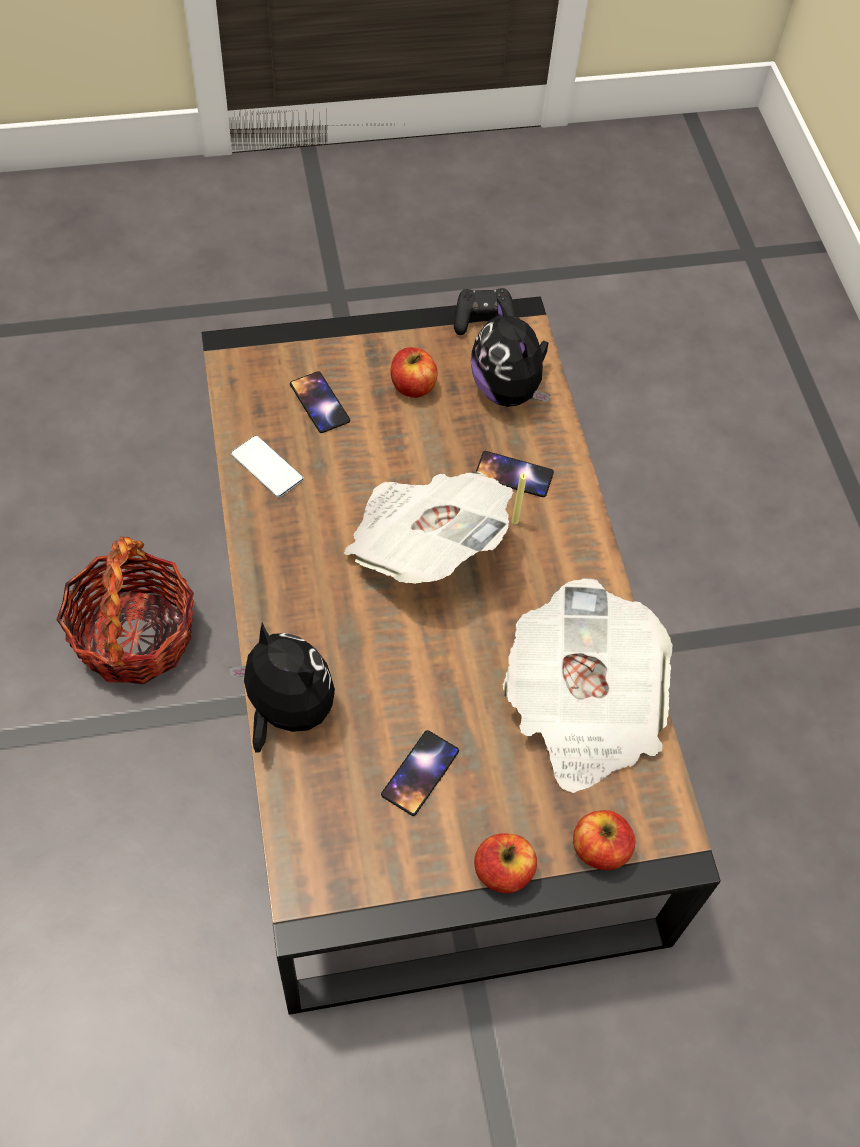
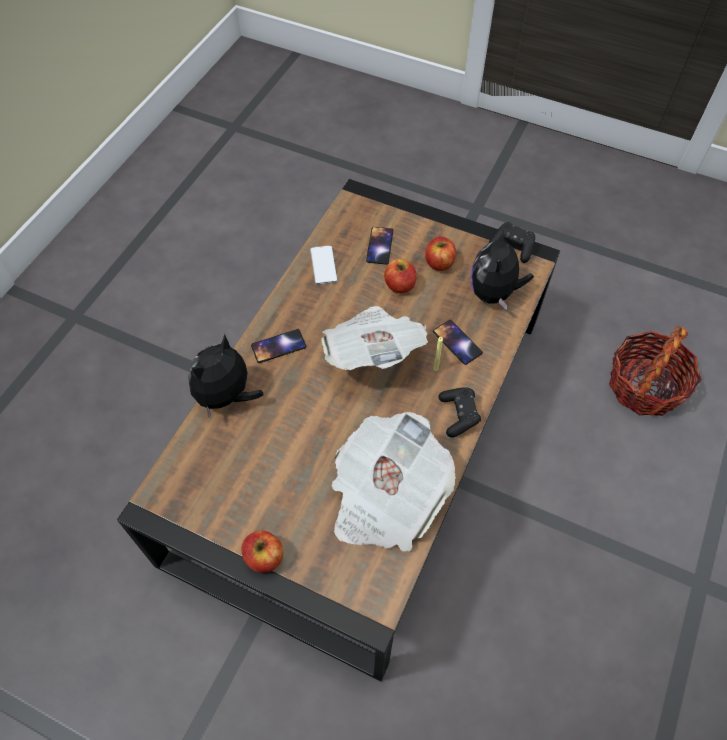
camera: 40 degrees right, 0 degrees up
basket [56,536,194,684] -> basket moved to [609,326,702,416]
plush toy [229,623,335,753] -> plush toy turned 135 degrees counterclockwise [188,334,264,420]
phone [381,730,459,816] -> phone moved to [251,329,306,363]
apple [573,810,635,870] -> apple moved to [384,259,417,293]
none -> black game controller [438,387,481,437]

